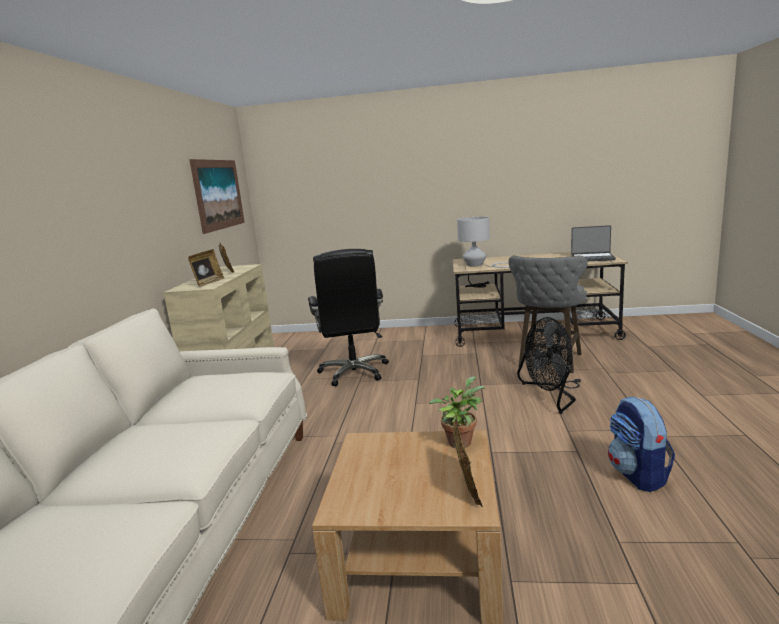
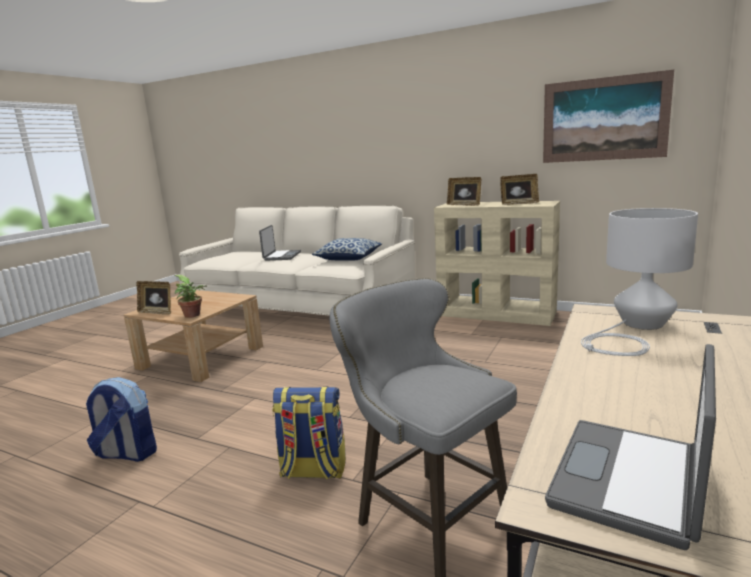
camera: 110 degrees right, 0 degrees up
black office chair [308,249,389,386] -> none
black fan [517,317,581,414] -> backpack [272,387,346,480]
none -> laptop [259,225,301,261]
none -> pillow [312,238,383,260]

